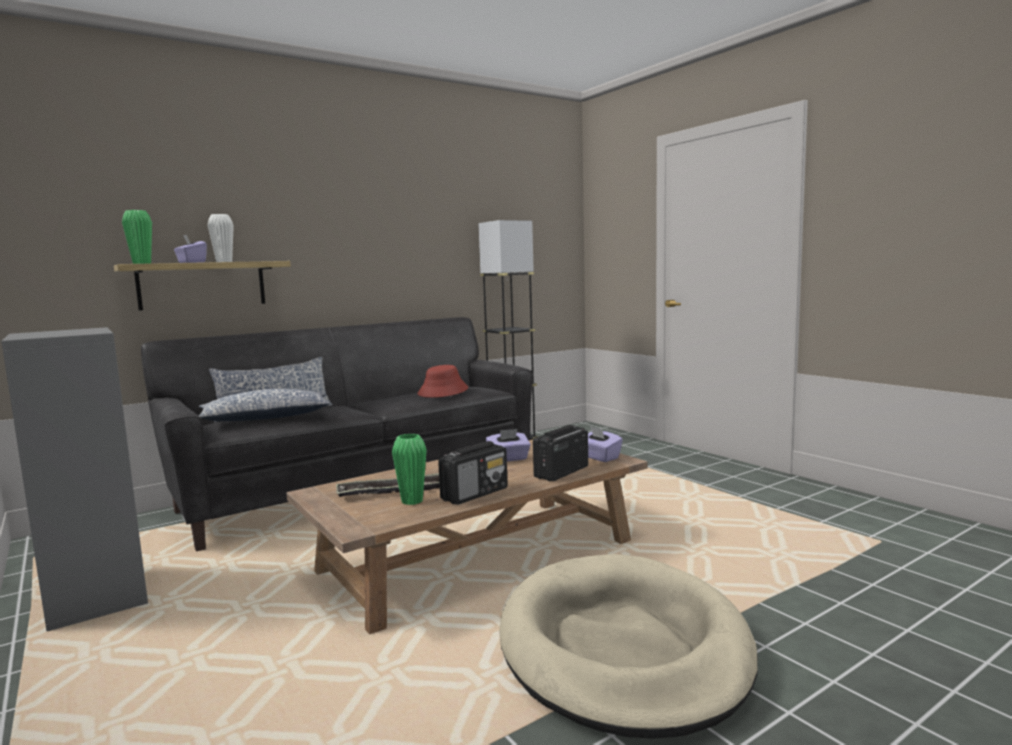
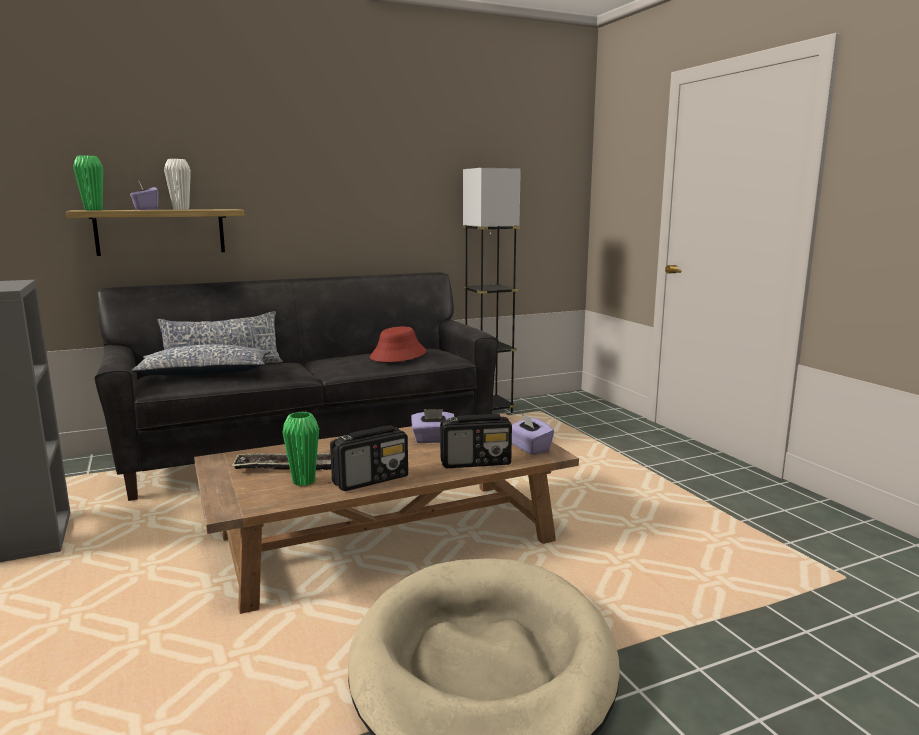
camera: 10 degrees right, 5 degrees up
radio [533,425,588,481] -> radio turned 150 degrees counterclockwise [440,414,512,468]

